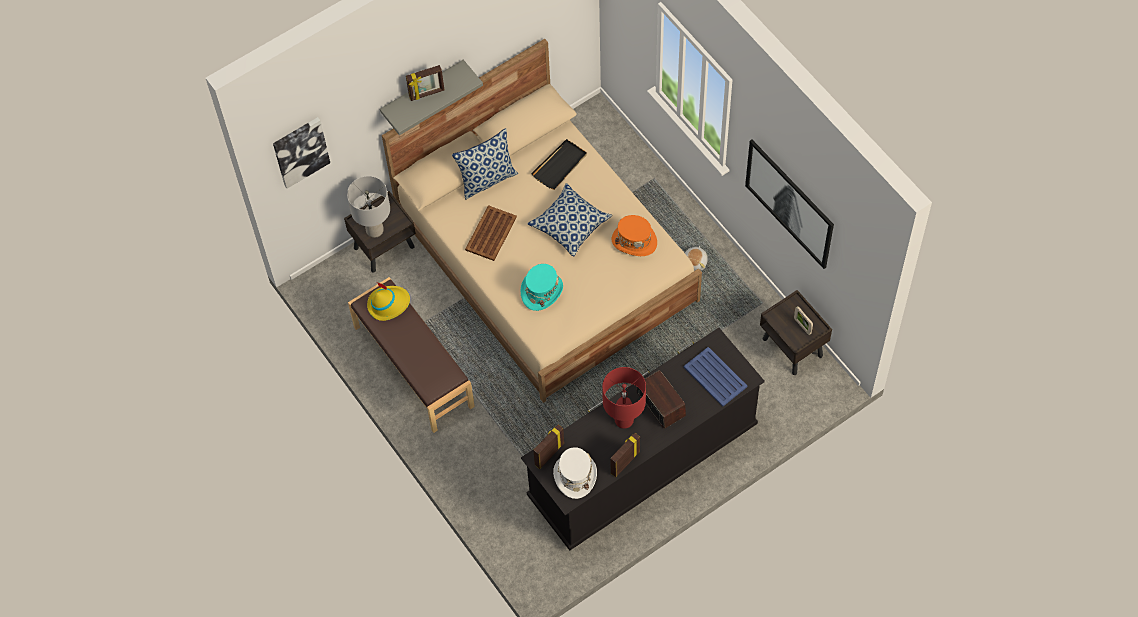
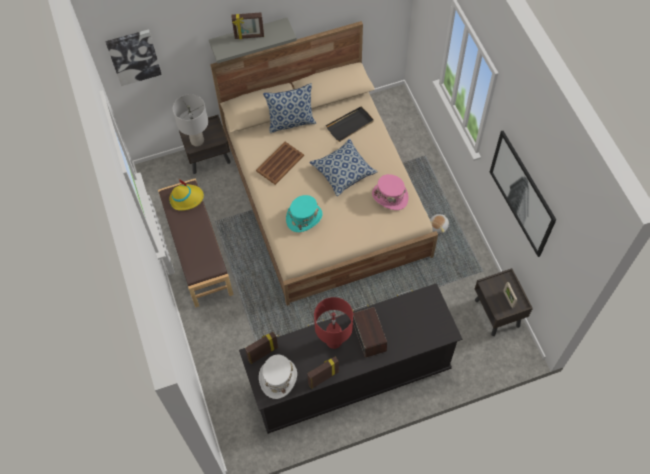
camera: 15 degrees right, 0 degrees up
orange hat [612,215,657,256] -> pink hat [372,174,409,210]
blue tray [684,347,747,407] -> none

